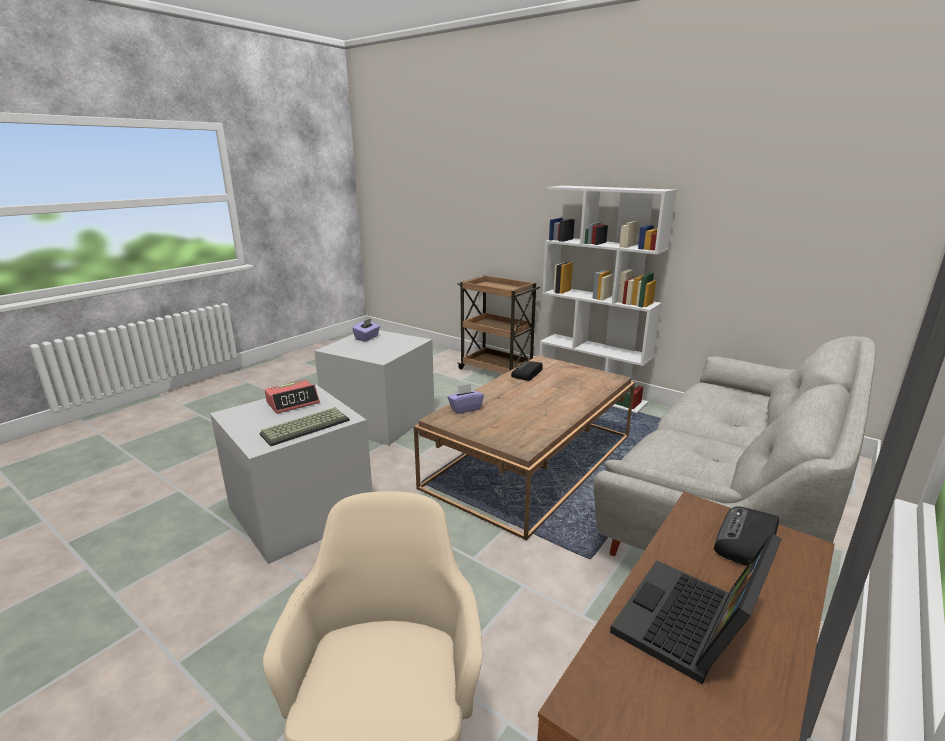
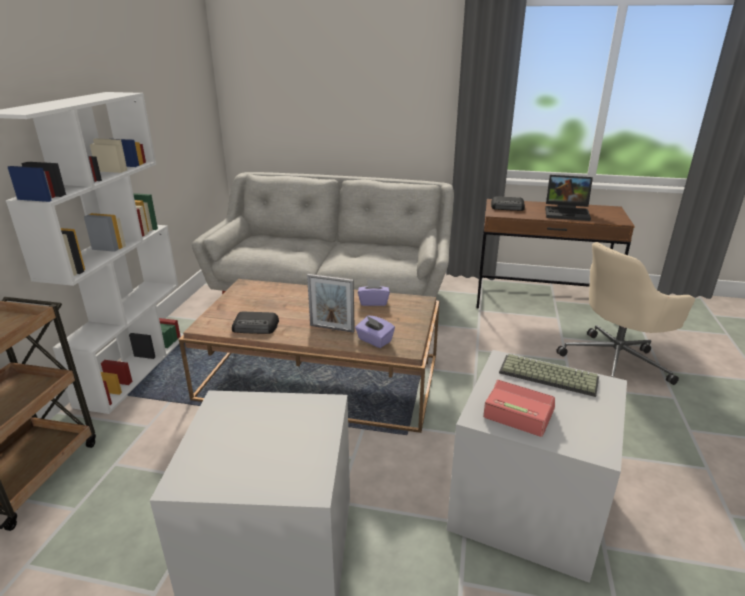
camera: 115 degrees left, 5 degrees up
purple tissue box [352,318,380,341] -> purple tissue box moved to [358,279,390,306]
none -> picture frame [307,274,355,333]

